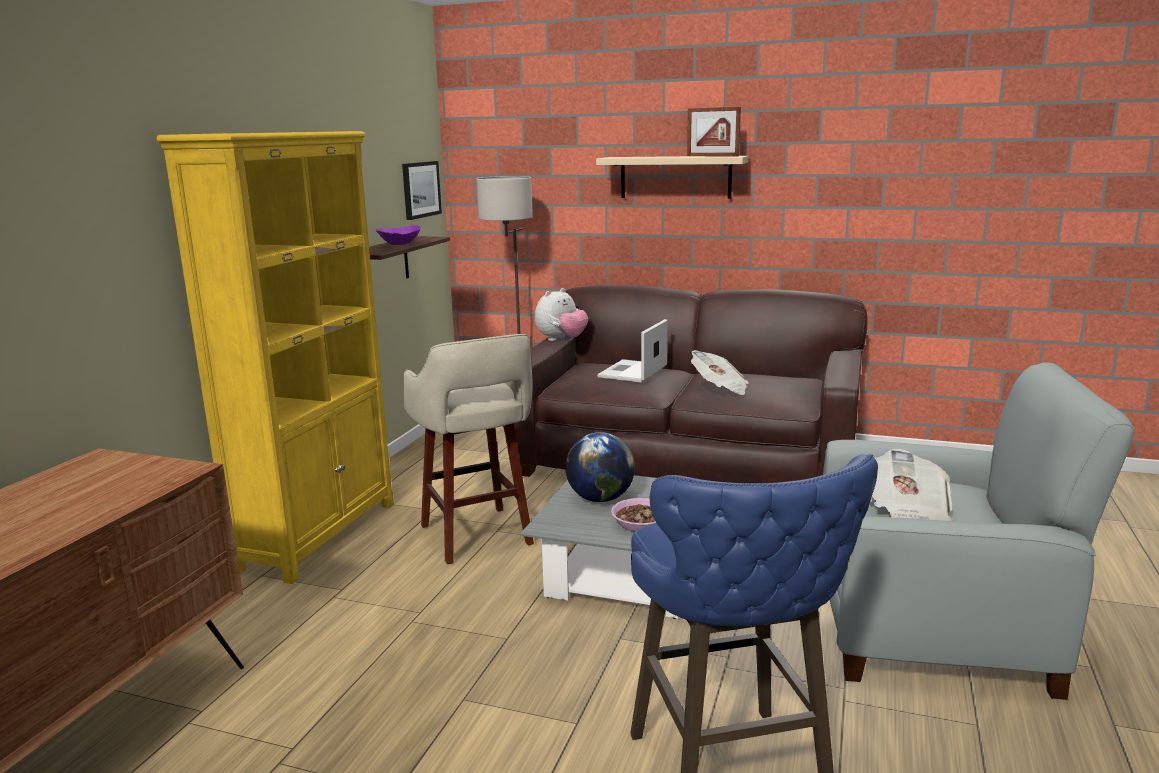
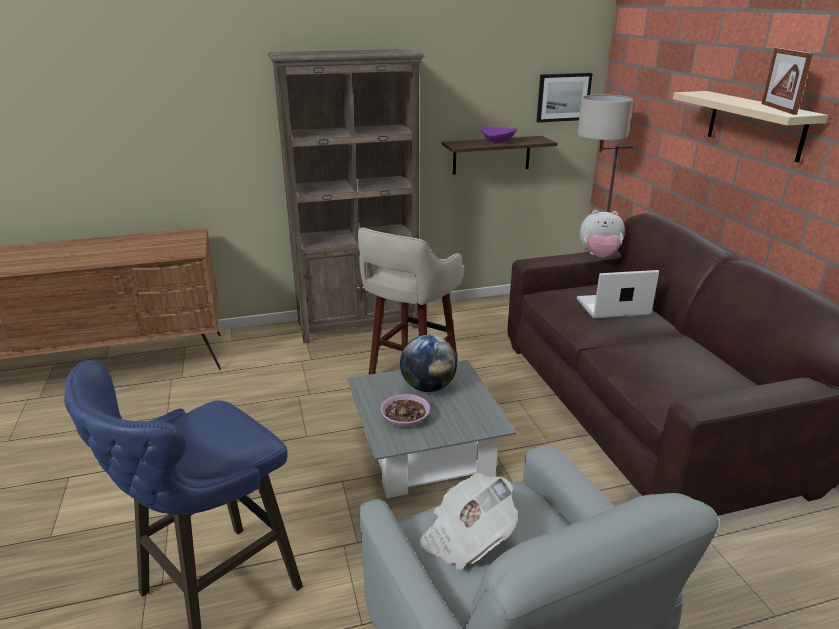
camera: 55 degrees right, 10 degrees up
yellow bookcase [157,131,394,584] -> brown bookcase [268,49,424,343]
newspaper [691,350,748,395] -> none

